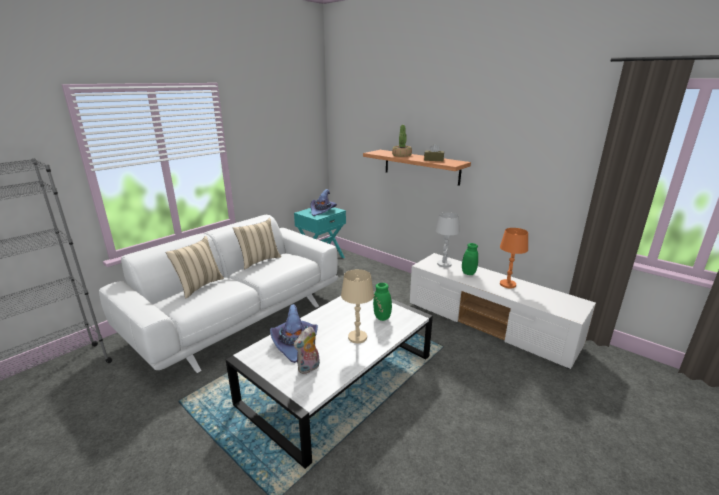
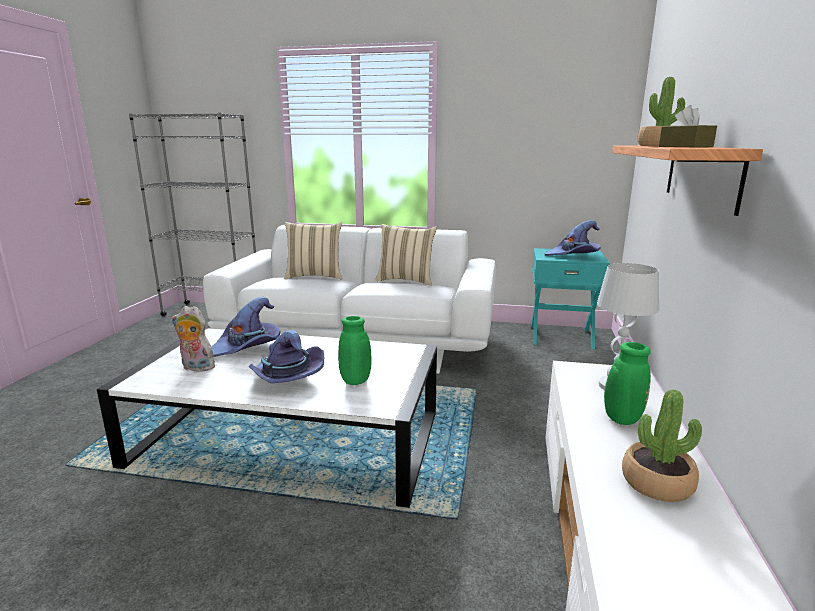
camera: 60 degrees right, 5 degrees down
beige table lamp [341,269,374,343] -> purple hat [249,330,324,383]
orange table lamp [500,228,528,288] -> potted plant [622,389,702,502]

